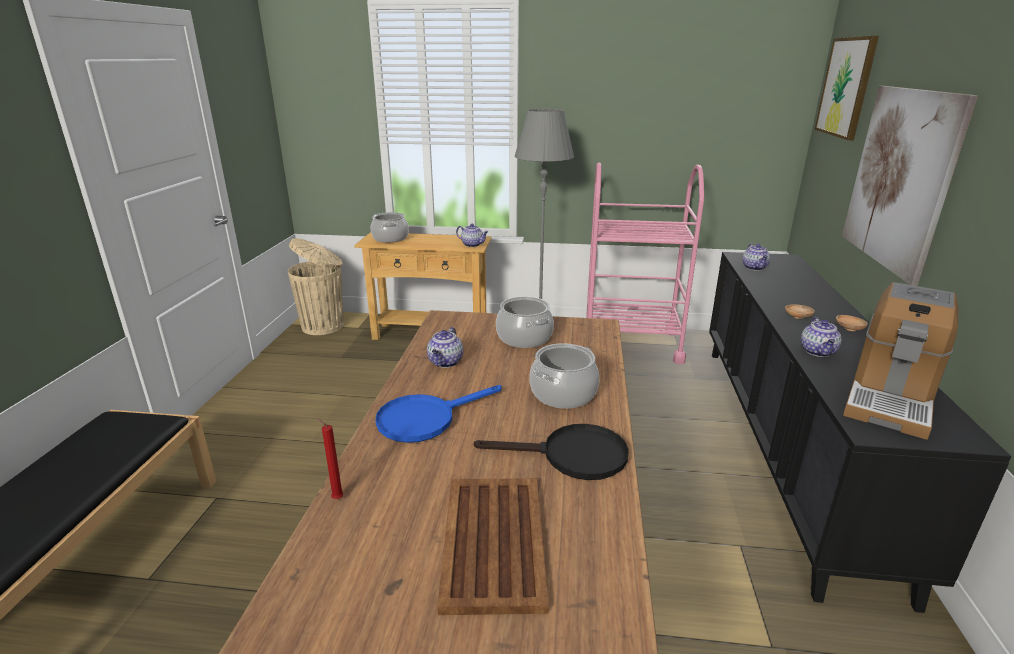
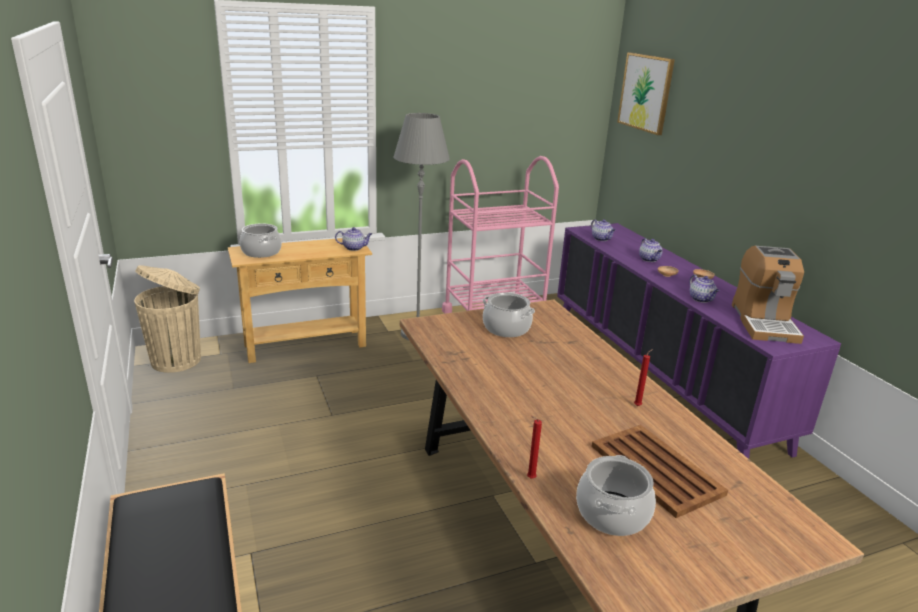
camera: 30 degrees left, 0 degrees up
blue frying pan [375,385,501,443] -> none
teapot [427,327,463,368] -> teapot moved to [639,238,662,262]
black frying pan [474,424,629,480] -> red candle [634,349,653,406]
cooking pot [529,343,599,409] -> cooking pot moved to [576,455,656,536]
black cabinet [709,252,1011,613] -> purple cabinet [557,223,841,459]
picture [842,86,978,286] -> none

